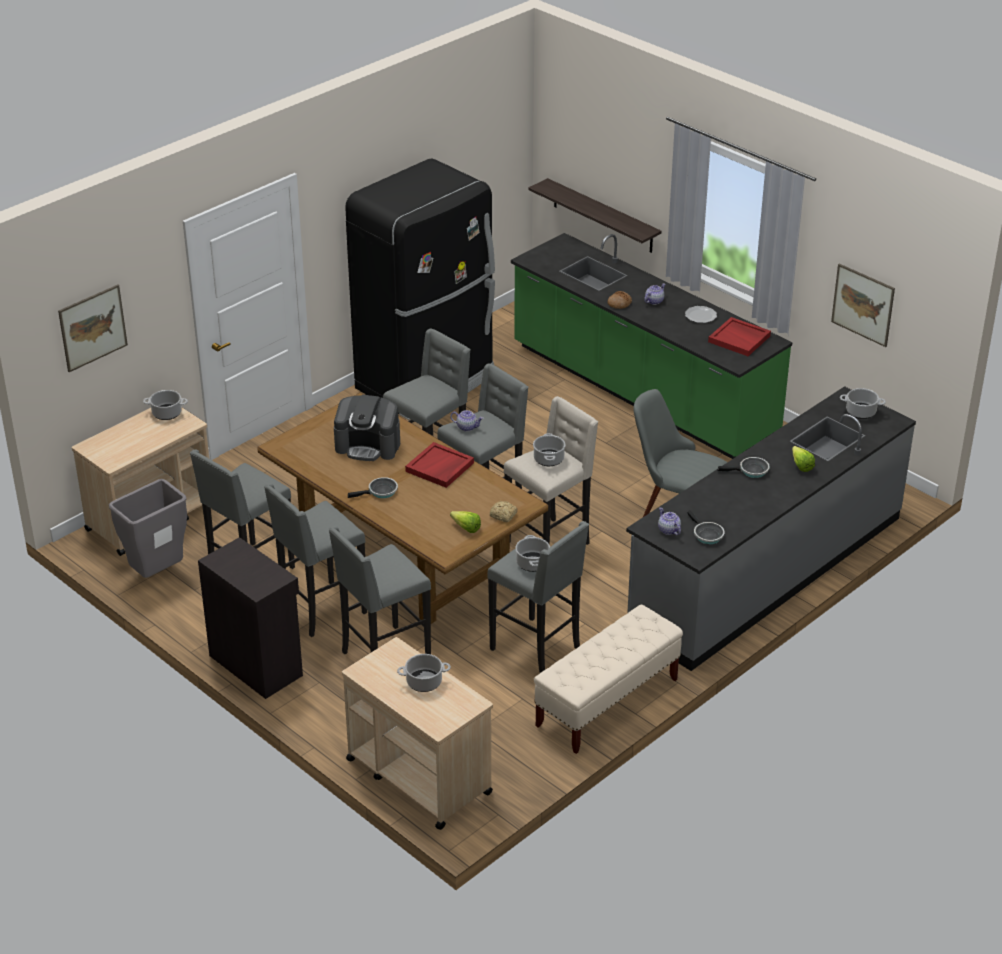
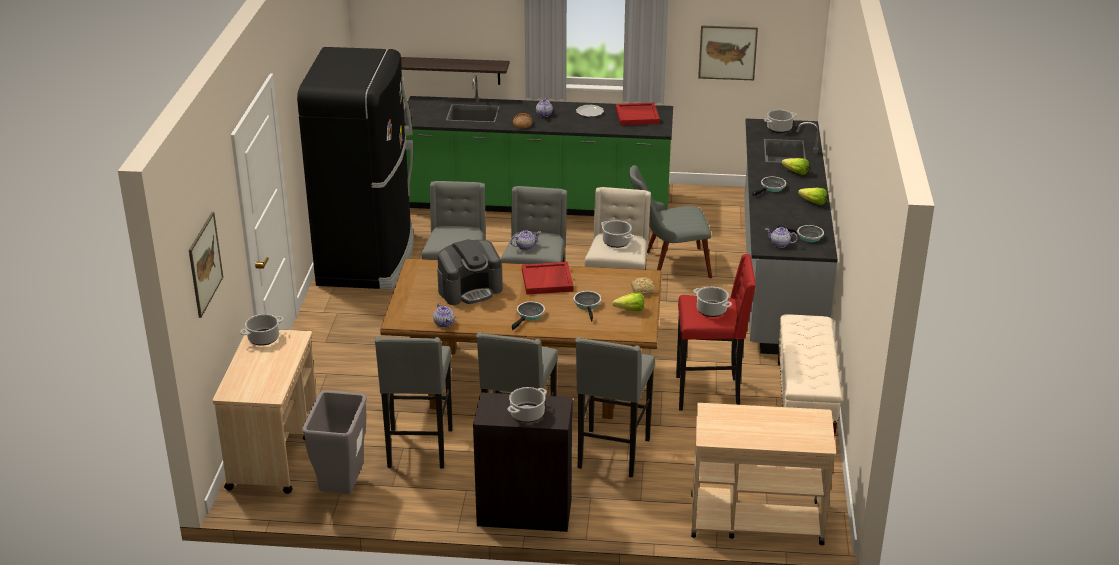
camera: 40 degrees left, 5 degrees down
cooking pot [397,654,451,692] -> cooking pot moved to [507,387,547,422]
grey stool [487,521,589,673] -> red stool [676,254,756,411]
none -> teapot [433,303,455,328]
none -> frying pan [574,291,601,321]
none -> lettuce [798,188,827,205]

